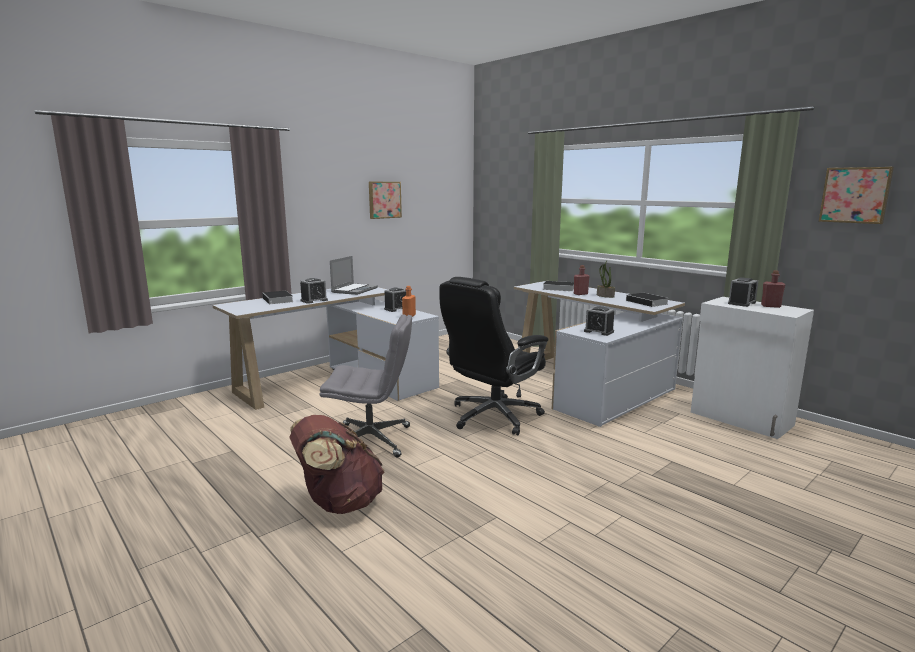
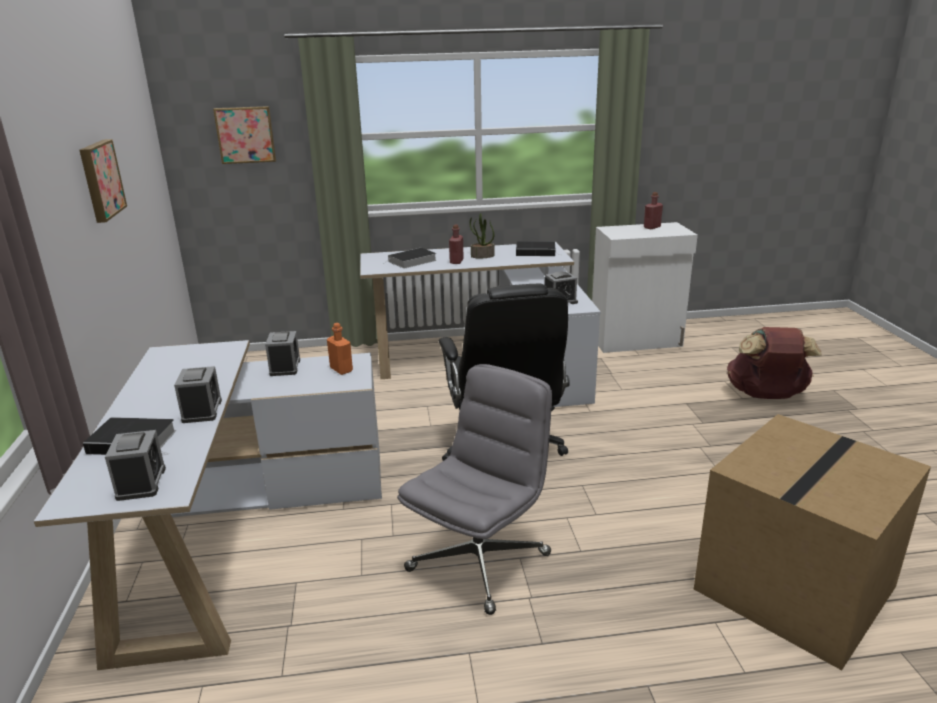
camera: 55 degrees left, 10 degrees up
brown backpack [289,415,385,514] -> brown backpack moved to [727,327,822,399]
laptop [330,256,378,295] -> none
alarm clock [728,277,759,307] -> alarm clock moved to [105,430,166,501]
picture [819,167,894,224] -> picture moved to [213,106,276,164]
none -> cardboard box [694,414,931,670]

